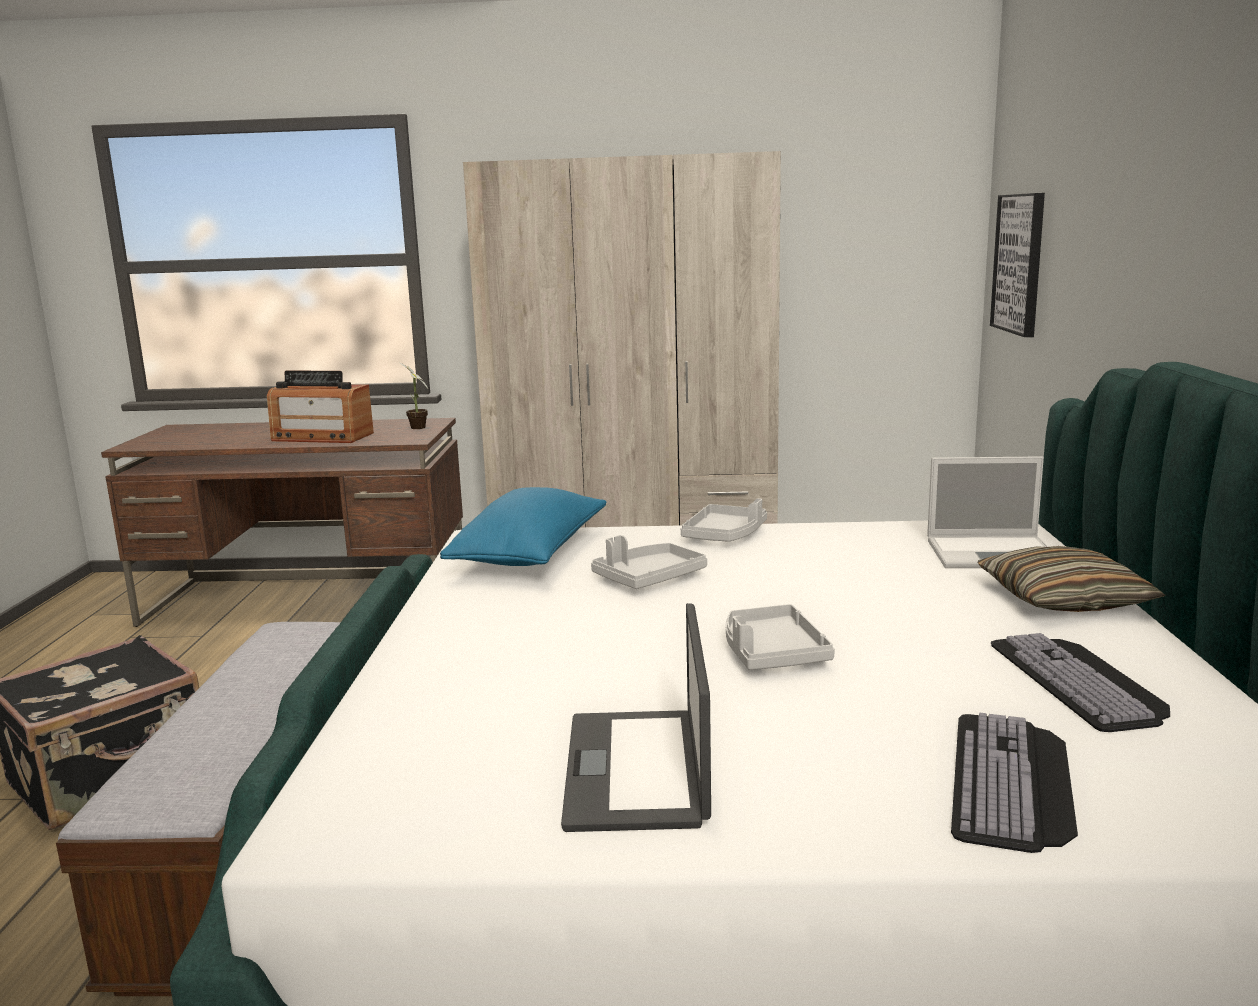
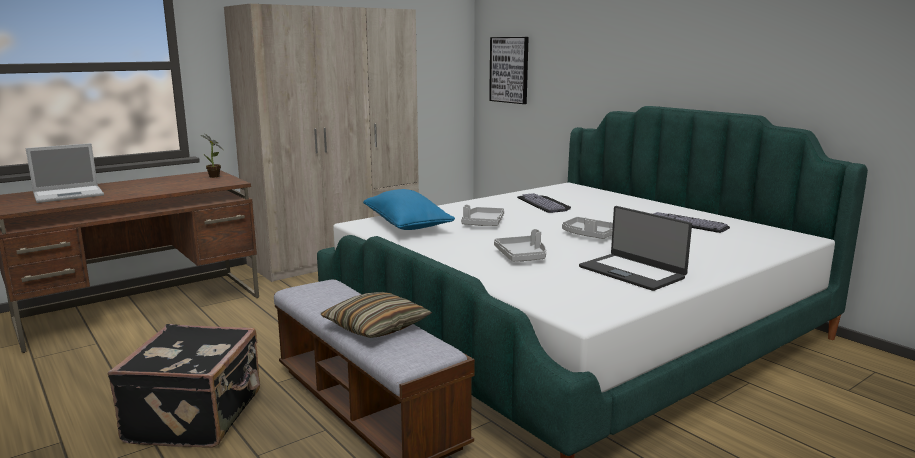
camera: 40 degrees left, 0 degrees up
radio [267,371,374,443] -> none
grey tray [681,498,767,542] -> grey tray moved to [494,229,546,262]
laptop [927,456,1047,568] -> laptop moved to [26,143,104,203]
keyboard [951,712,1078,853] -> keyboard moved to [517,193,571,213]
pillow [978,546,1165,612] -> pillow moved to [321,292,432,338]

